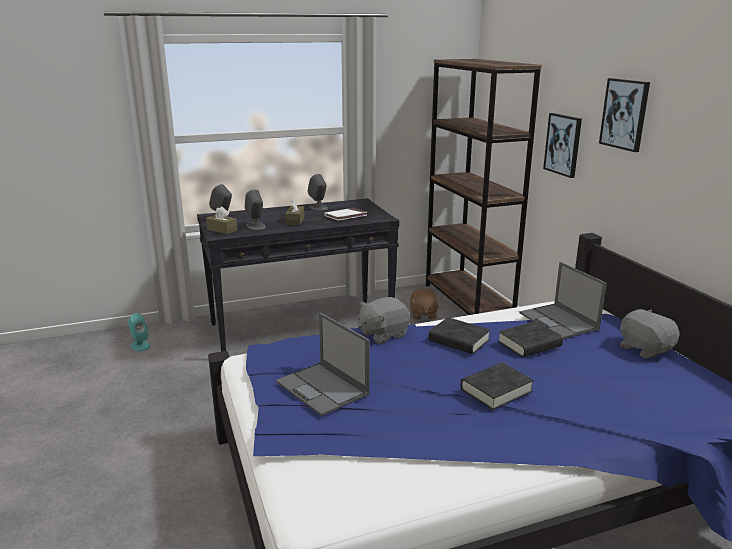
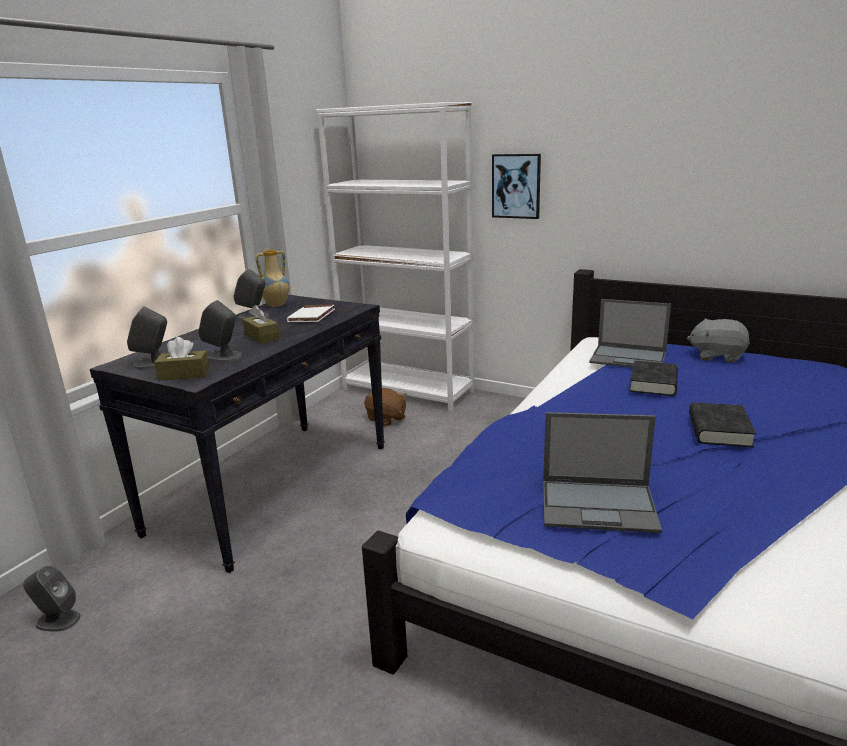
camera: 40 degrees left, 0 degrees up
turquoise speaker [128,313,150,351] -> grey speaker [23,566,81,632]
grey plush toy [358,297,410,344] -> none
brown bookcase [426,59,542,315] -> white bookcase [316,102,474,412]
black book [428,317,490,354] -> none
picture [599,78,650,152] -> none
none -> vase [255,250,290,307]

